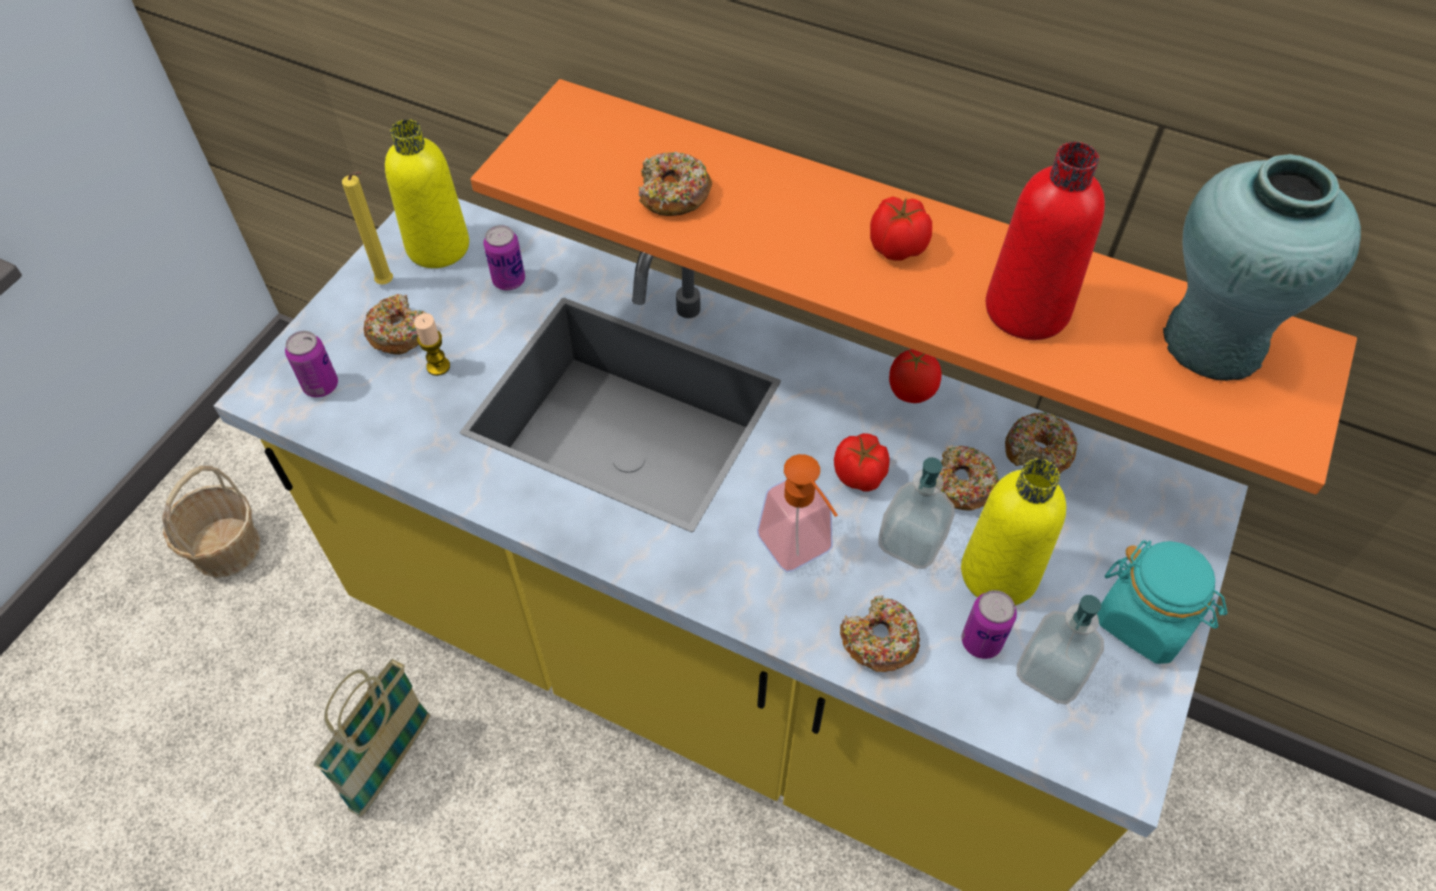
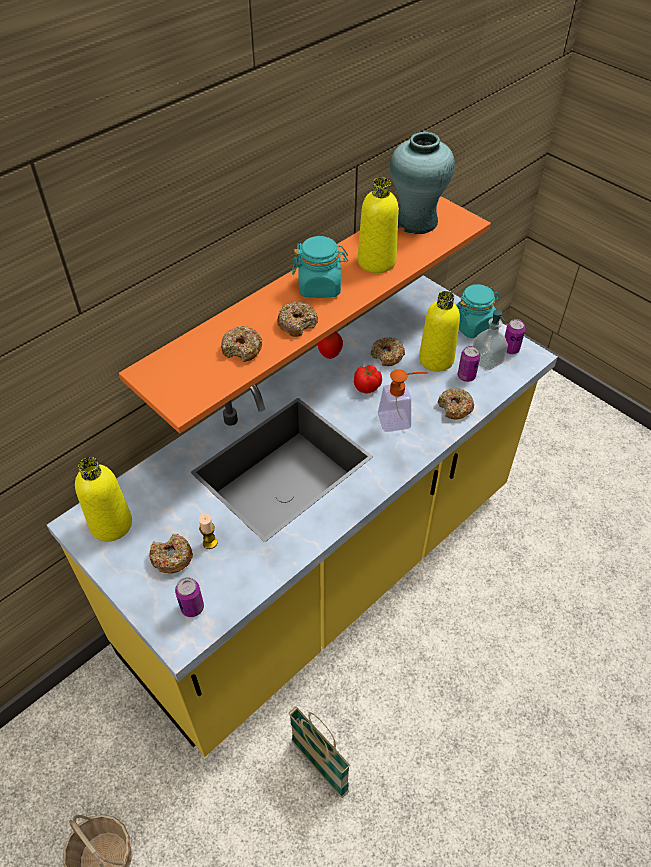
camera: 70 degrees left, 5 degrees down
yellow candle [342,172,393,285] -> none
can [483,225,525,290] -> can moved to [505,319,526,354]
tomato [870,196,932,261] -> turquoise jar [292,236,348,298]
soap dispenser [878,457,955,569] -> none
red bottle [986,142,1105,340] -> yellow bottle [358,178,399,273]
donut [1005,412,1079,474] -> donut moved to [277,302,318,337]

